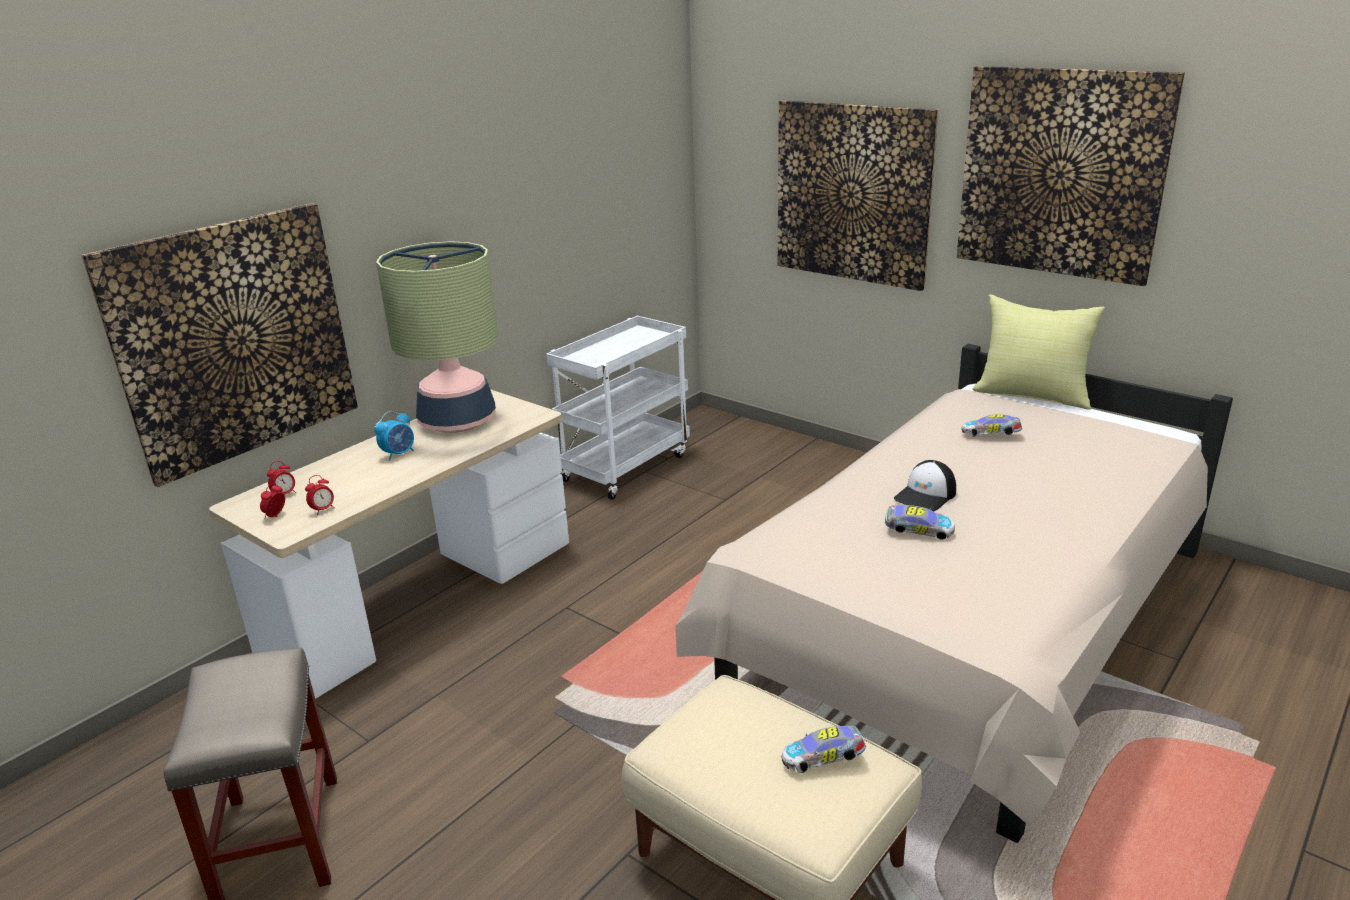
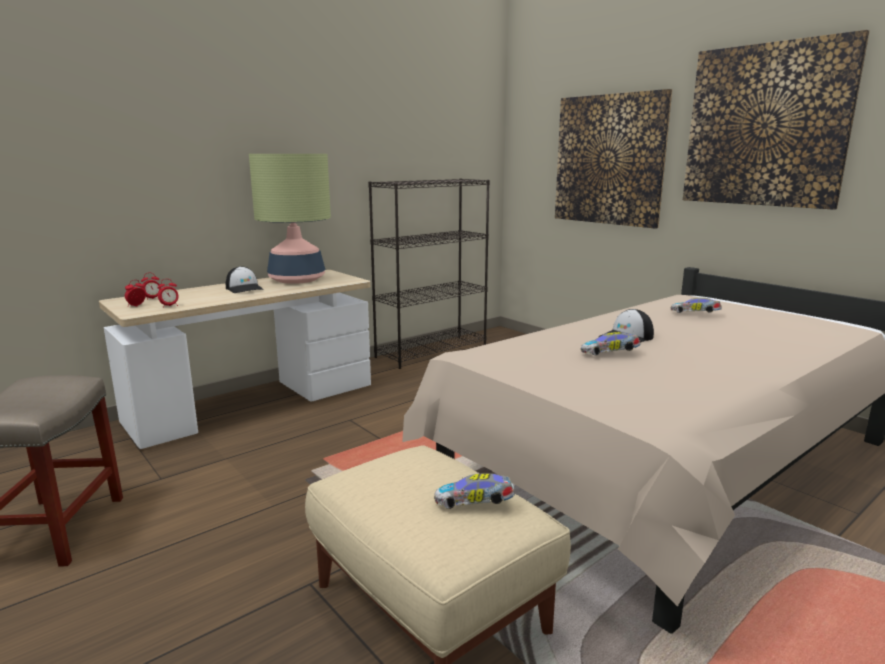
camera: 10 degrees right, 10 degrees down
picture [81,203,358,487] -> none
alarm clock [374,411,414,461] -> cap [226,266,264,293]
white cart [546,316,690,500] -> black bookcase [368,178,490,369]
toy car [885,505,955,540] -> toy car turned 150 degrees clockwise [581,332,641,356]
yellow pillow [972,295,1105,410] -> none

